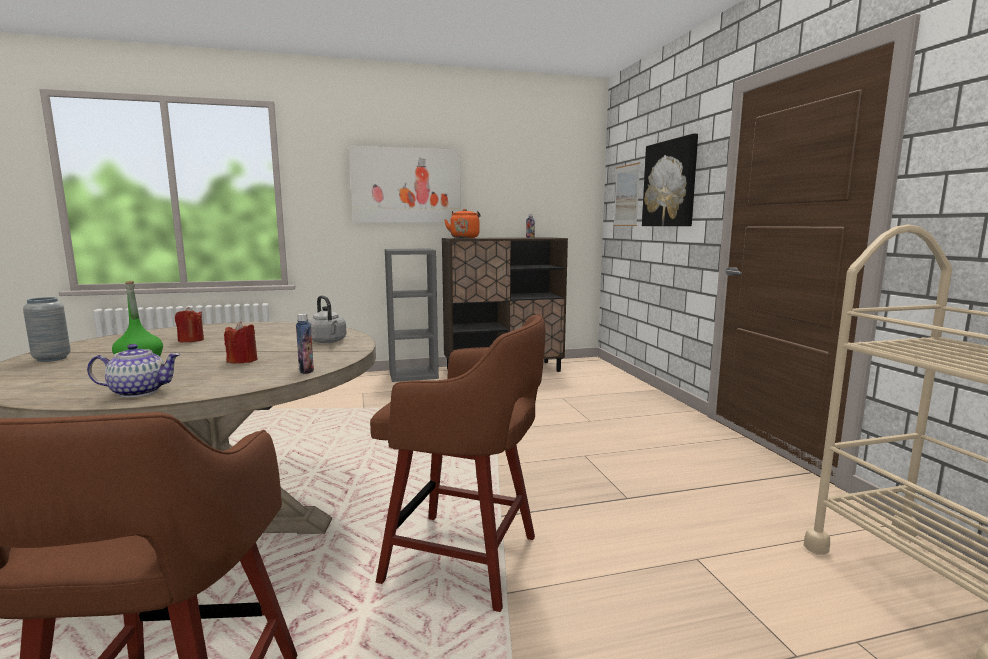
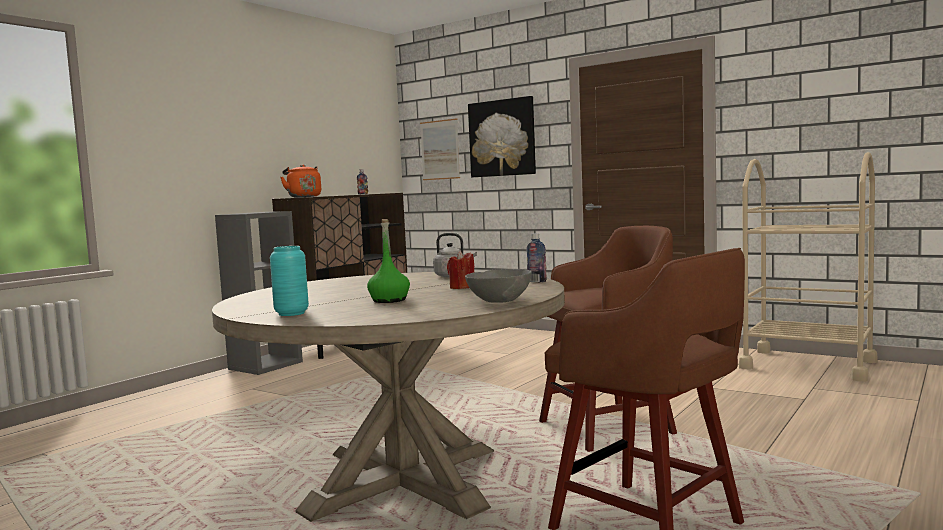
camera: 40 degrees left, 5 degrees down
grey vase [23,297,71,362] -> turquoise vase [270,246,309,316]
teapot [87,344,181,397] -> grey bowl [465,269,532,303]
red candle [175,307,204,342] -> none
picture [349,146,461,223] -> none

